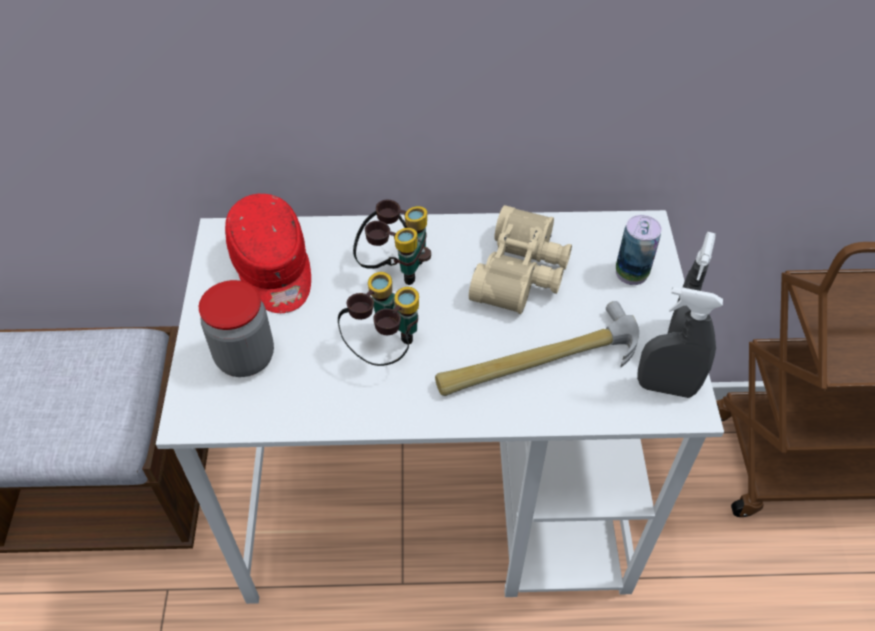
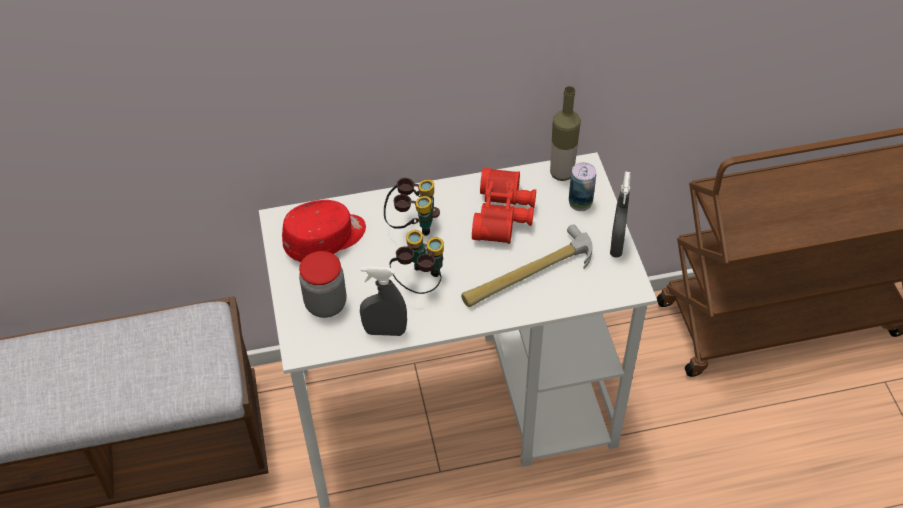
camera: 10 degrees left, 0 degrees up
red cap [225,194,311,313] -> red cap turned 90 degrees counterclockwise [282,200,366,262]
beige binoculars [469,205,572,314] -> red binoculars [472,168,536,244]
grey spray bottle [637,287,723,398] -> grey spray bottle moved to [360,266,407,336]
none -> bottle [550,86,581,181]

